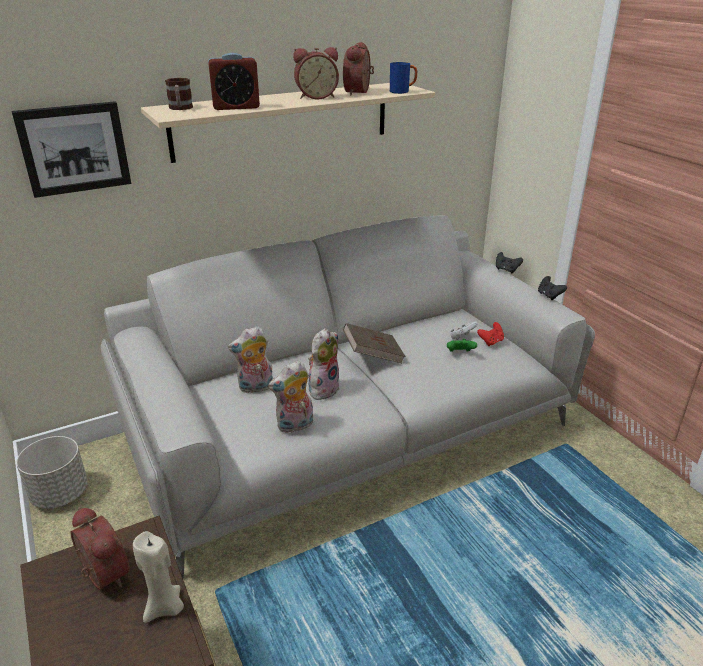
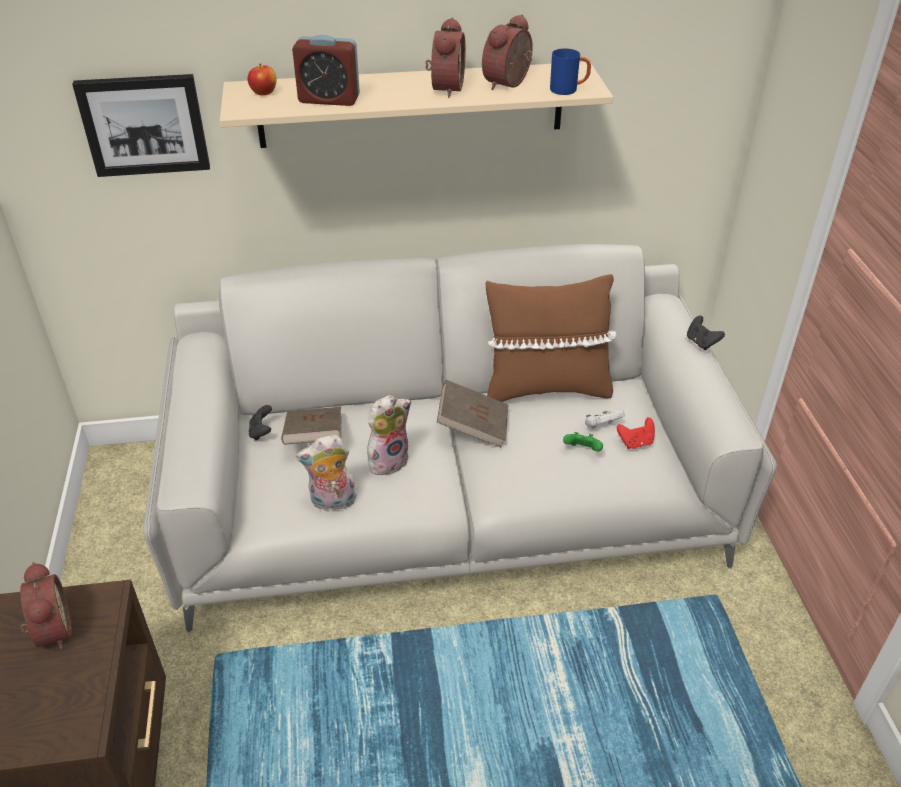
camera: 20 degrees right, 10 degrees up
grey planter [16,436,88,509] -> none
beige candle [133,531,184,623] -> none
mug [165,78,193,110] -> apple [248,63,277,96]
plush toy [228,326,273,393] -> brown book [281,407,342,445]
alarm clock [293,47,339,100] -> alarm clock turned 90 degrees counterclockwise [425,17,466,98]
black game controller [538,276,567,300] -> black game controller moved to [249,405,272,440]
none -> brown pillow [486,274,617,402]

